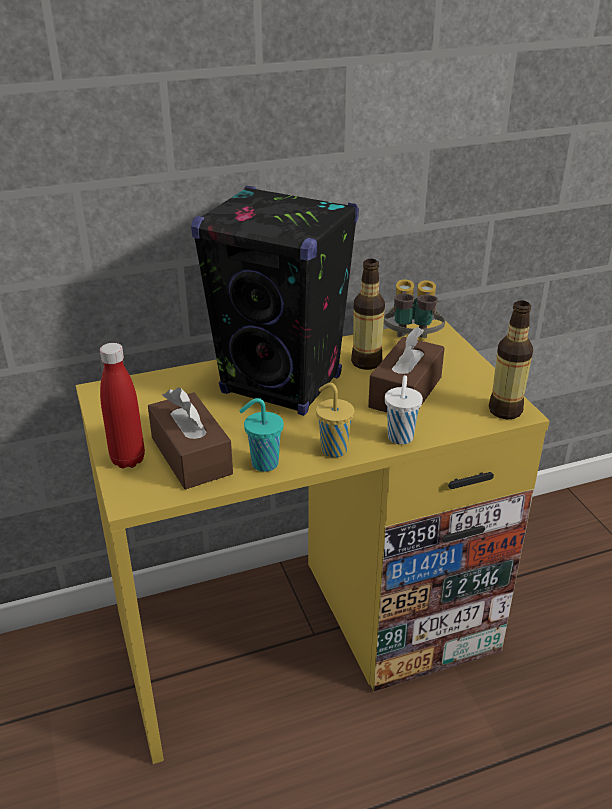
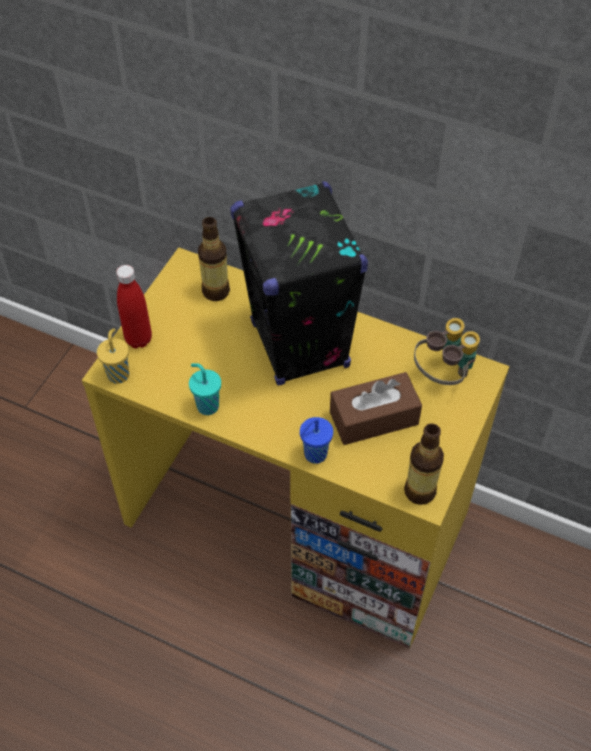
camera: 45 degrees right, 20 degrees up
brown tissue box [148,387,233,490] -> none
yellow cup [316,383,354,458] -> yellow cup moved to [97,328,129,384]
bottle [351,259,385,370] -> bottle moved to [198,217,230,301]
white cup [385,375,423,445] -> blue cup [299,417,333,464]

